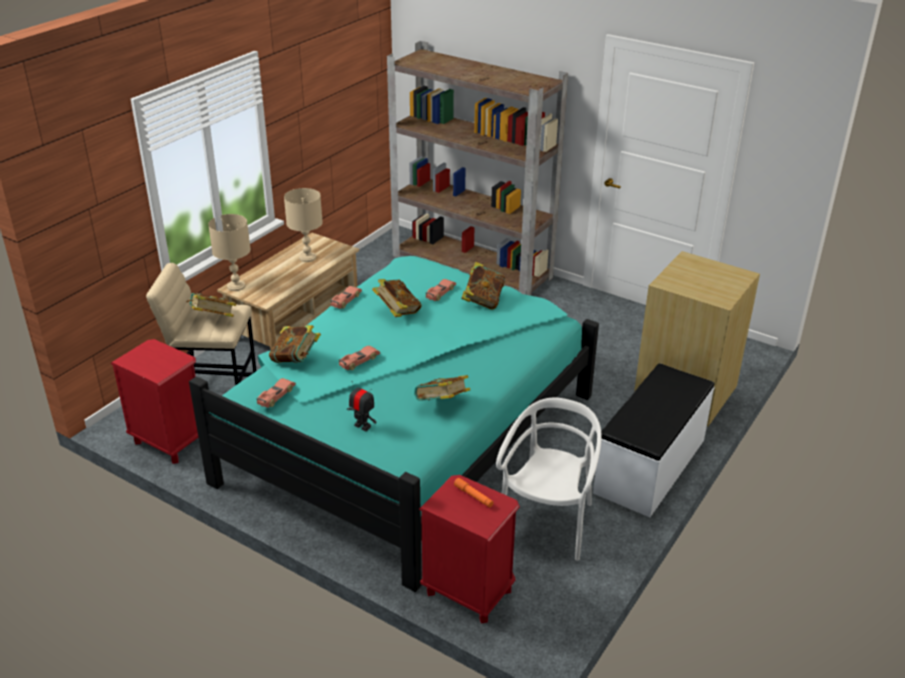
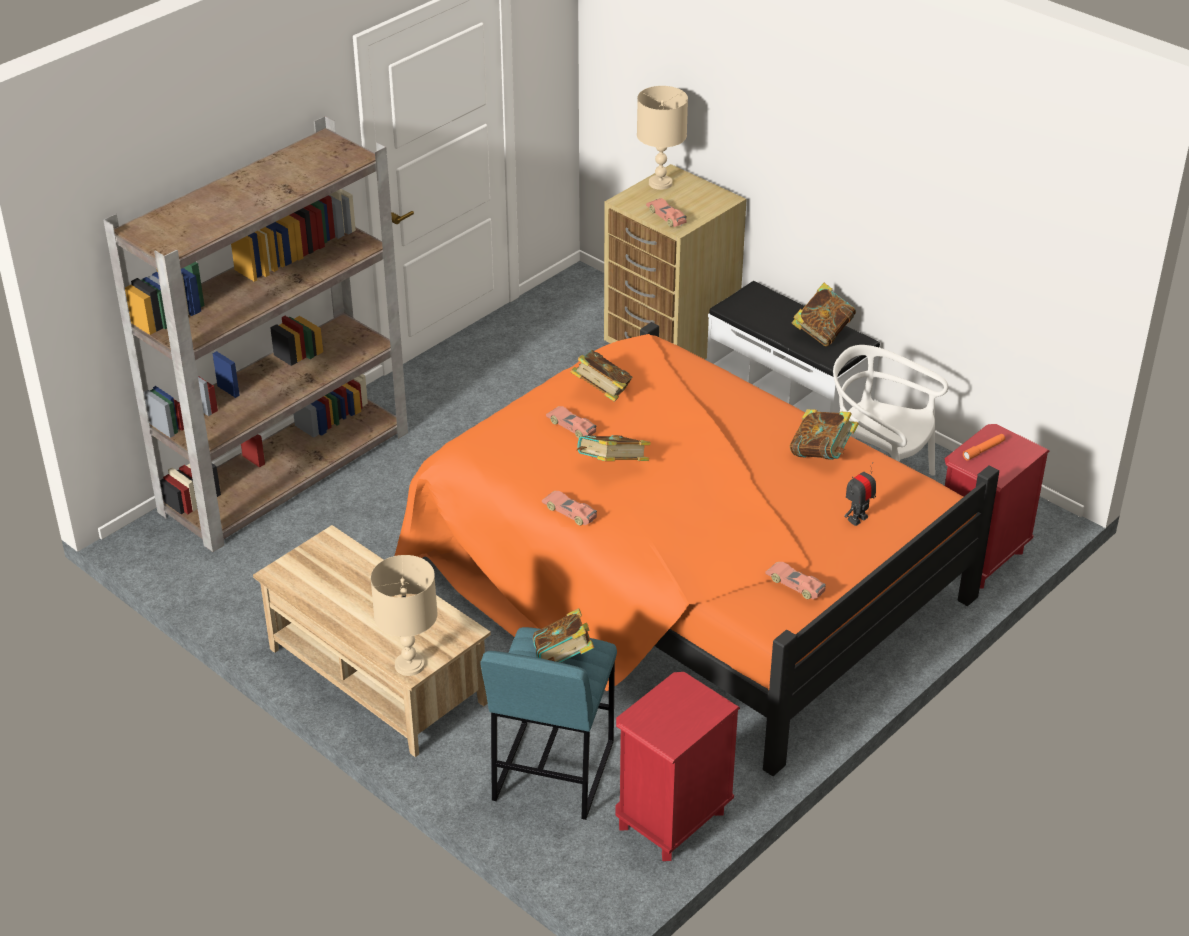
camera: 80 degrees left, 5 degrees up
beige stool [146,263,256,385] -> blue stool [480,627,617,820]
turquoise bed [189,256,599,592] -> orange bed [395,322,999,776]
book [269,325,321,363] -> book moved to [792,283,856,346]
beige table lamp [284,188,323,262] -> beige table lamp moved to [637,86,688,190]
toy car [339,346,380,370] -> toy car moved to [646,198,687,227]

